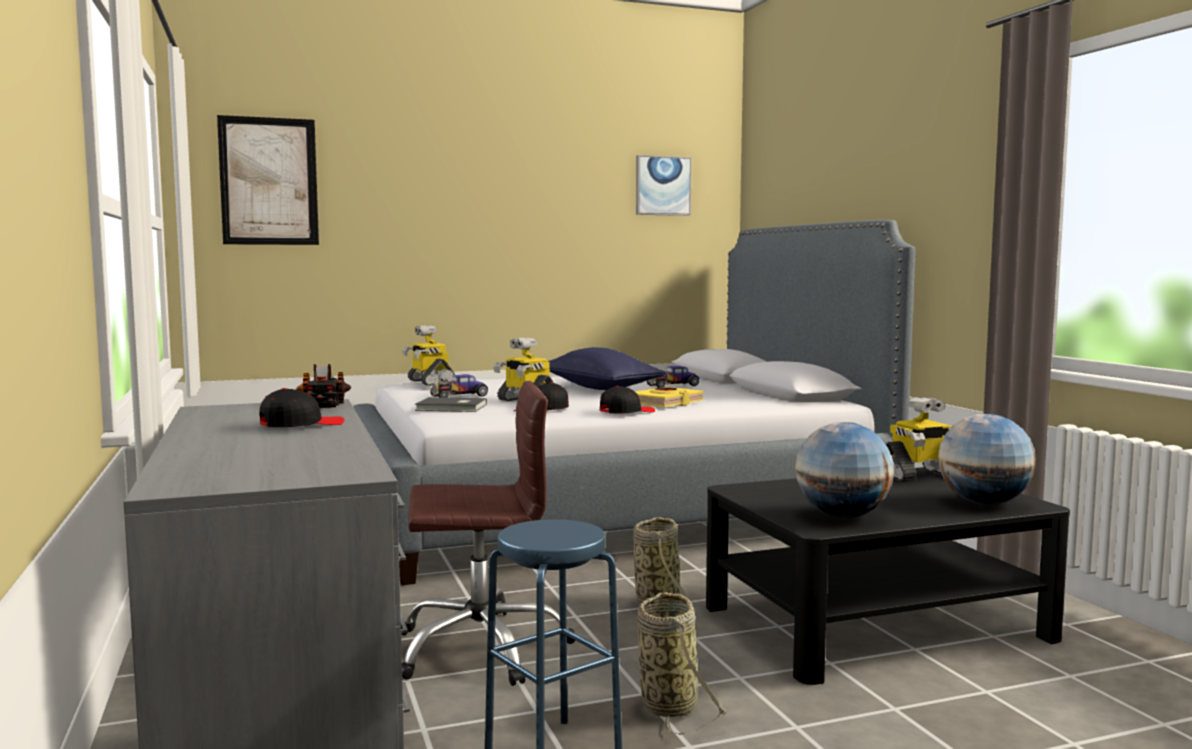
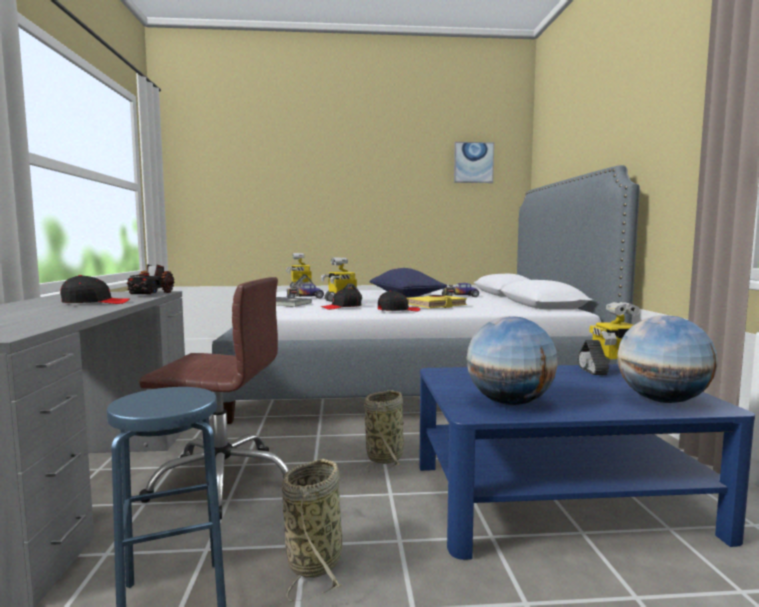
camera: 15 degrees right, 0 degrees up
picture [217,115,319,245] -> none
black coffee table [706,467,1070,685] -> blue coffee table [419,364,755,560]

